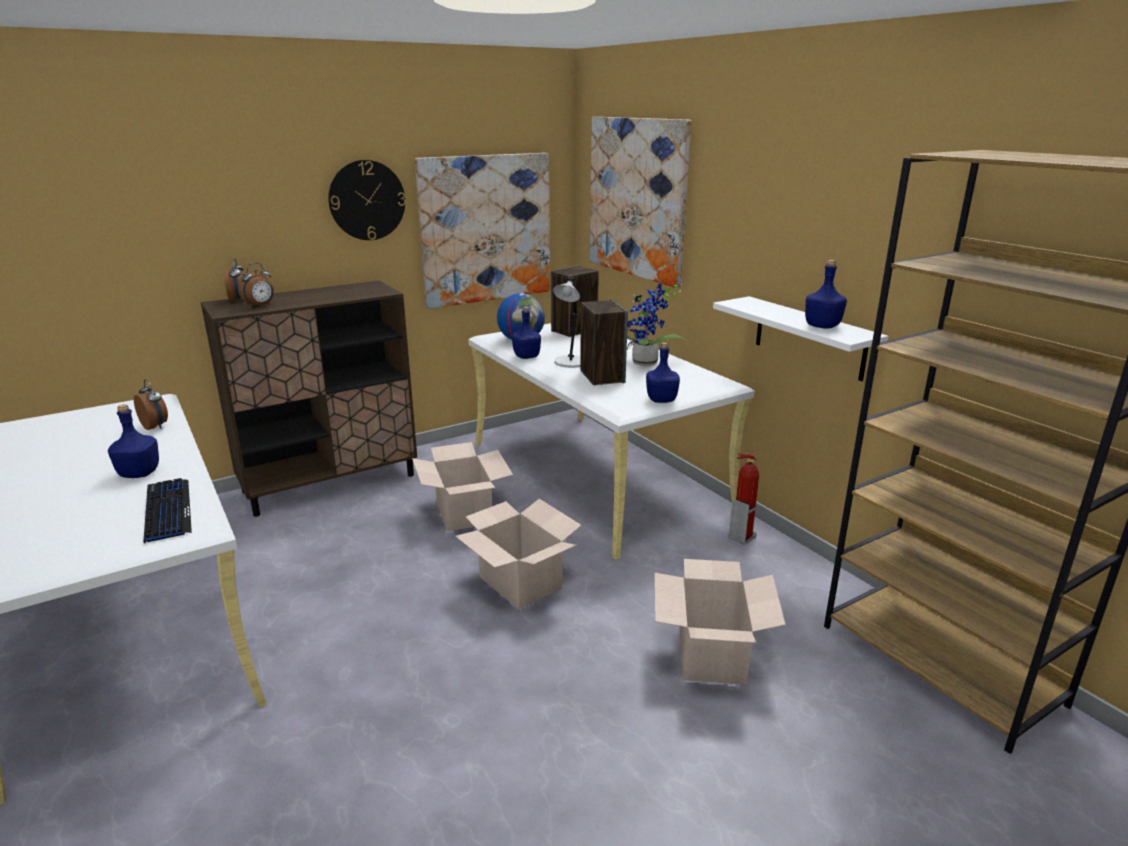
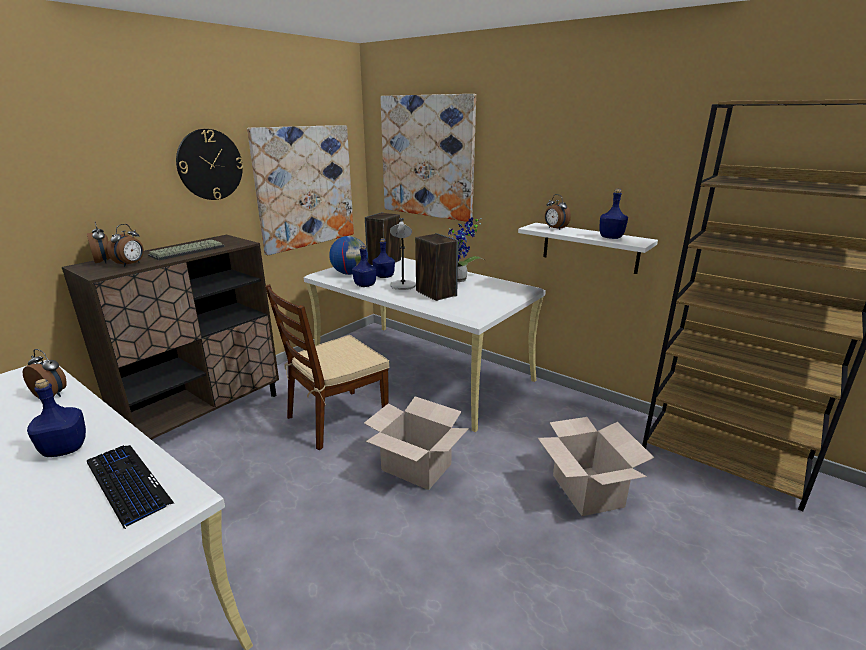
camera: 20 degrees left, 0 degrees up
cardboard box [412,442,513,531] -> brown chair [265,284,389,450]
blue bottle [646,343,680,403] -> blue bottle moved to [373,238,395,278]
fire extinguisher [728,453,759,545] -> none
none -> keyboard [148,239,225,260]
none -> alarm clock [545,194,571,230]

